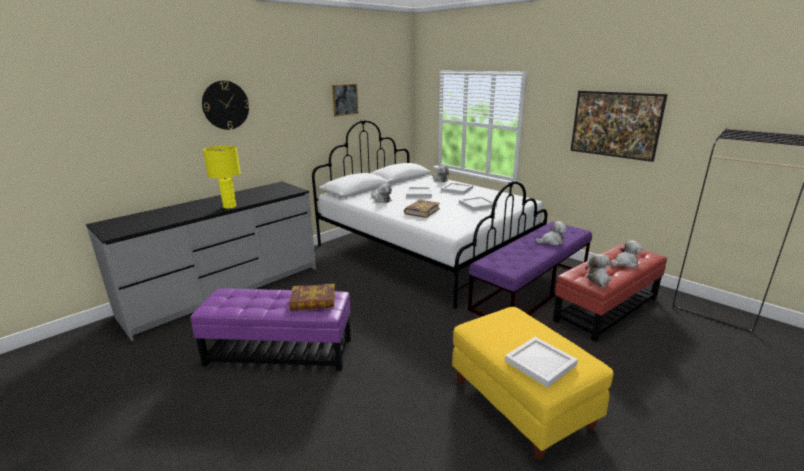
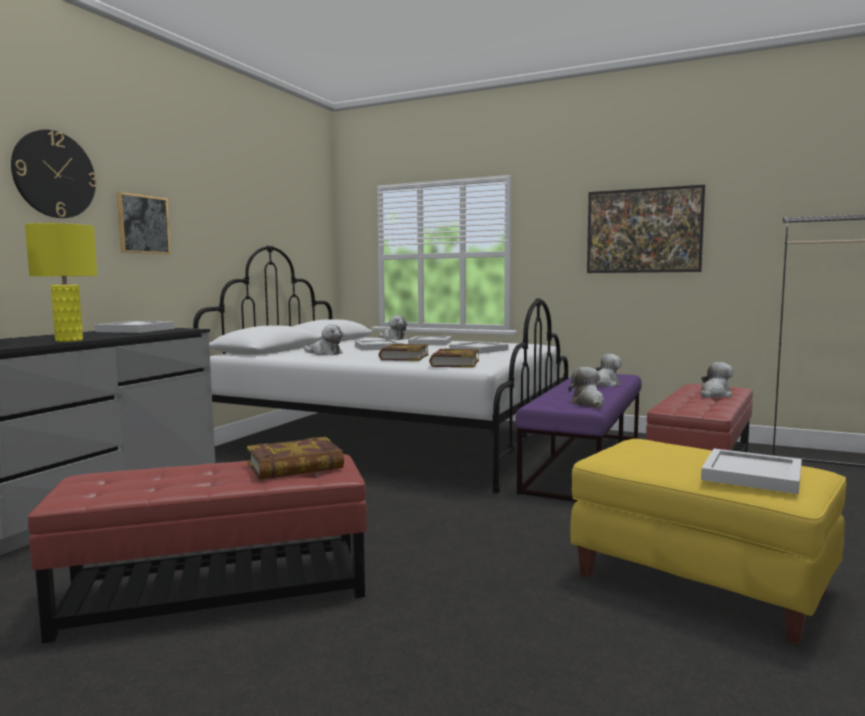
camera: 20 degrees left, 15 degrees down
purple ottoman [190,289,351,371] -> red ottoman [28,454,367,643]
picture [332,83,358,116] -> picture moved to [117,192,171,254]
plush toy [585,254,611,289] -> plush toy moved to [568,367,604,409]
none -> white tray [95,321,175,333]
none -> book [429,348,479,368]

